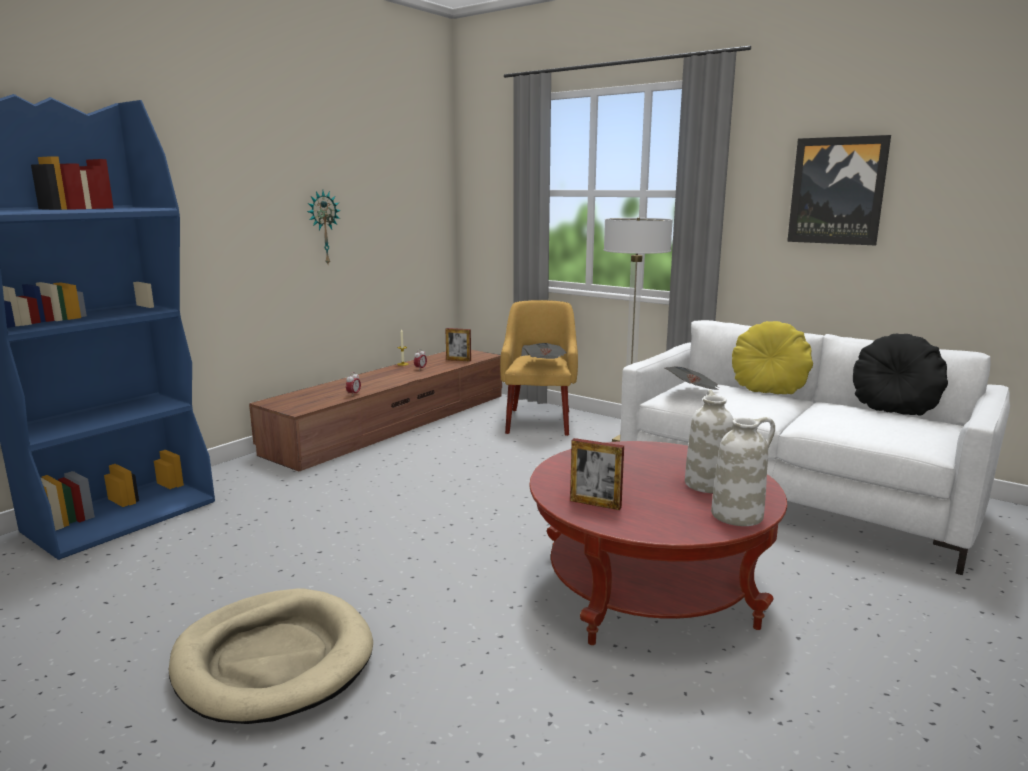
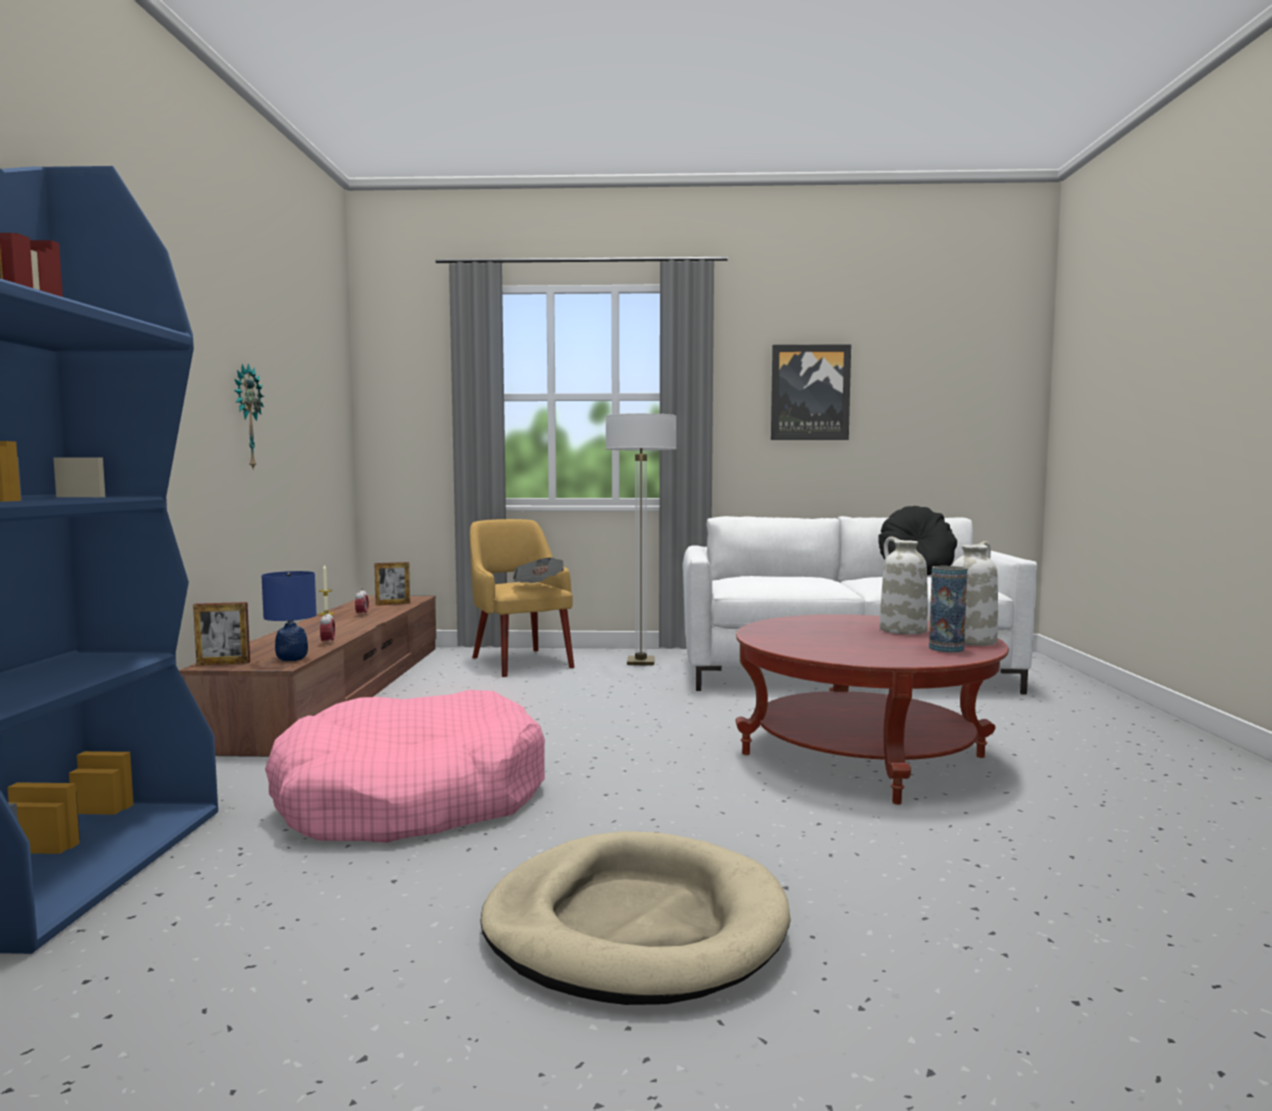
camera: 35 degrees left, 10 degrees down
picture frame [570,438,624,510] -> picture frame moved to [193,602,250,665]
newspaper [665,367,720,390] -> none
yellow pillow [732,321,813,394] -> none
none -> blue table lamp [261,571,317,661]
none -> pink dog bed [265,690,545,843]
none -> vase [929,566,967,653]

